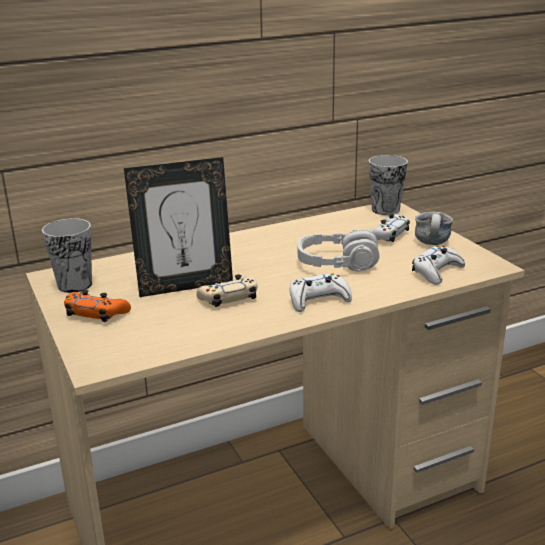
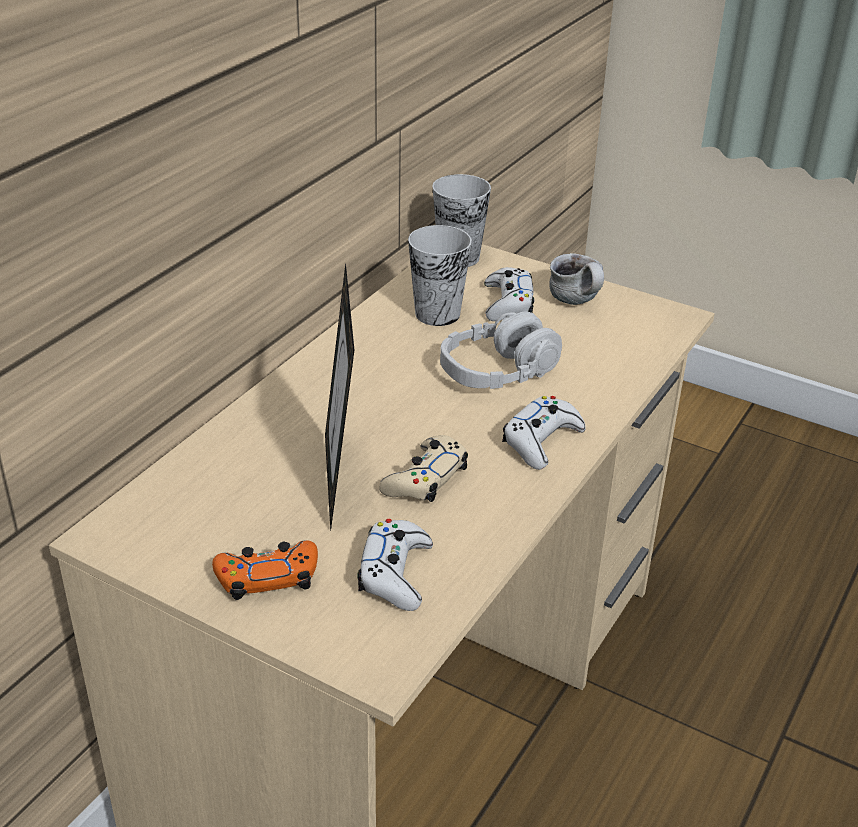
camera: 35 degrees left, 10 degrees up
cup [42,218,92,293] -> cup moved to [408,225,472,326]
picture frame [124,157,233,297] -> picture frame turned 135 degrees clockwise [325,263,354,531]
white game controller [412,245,465,285] -> white game controller moved to [357,519,433,611]

